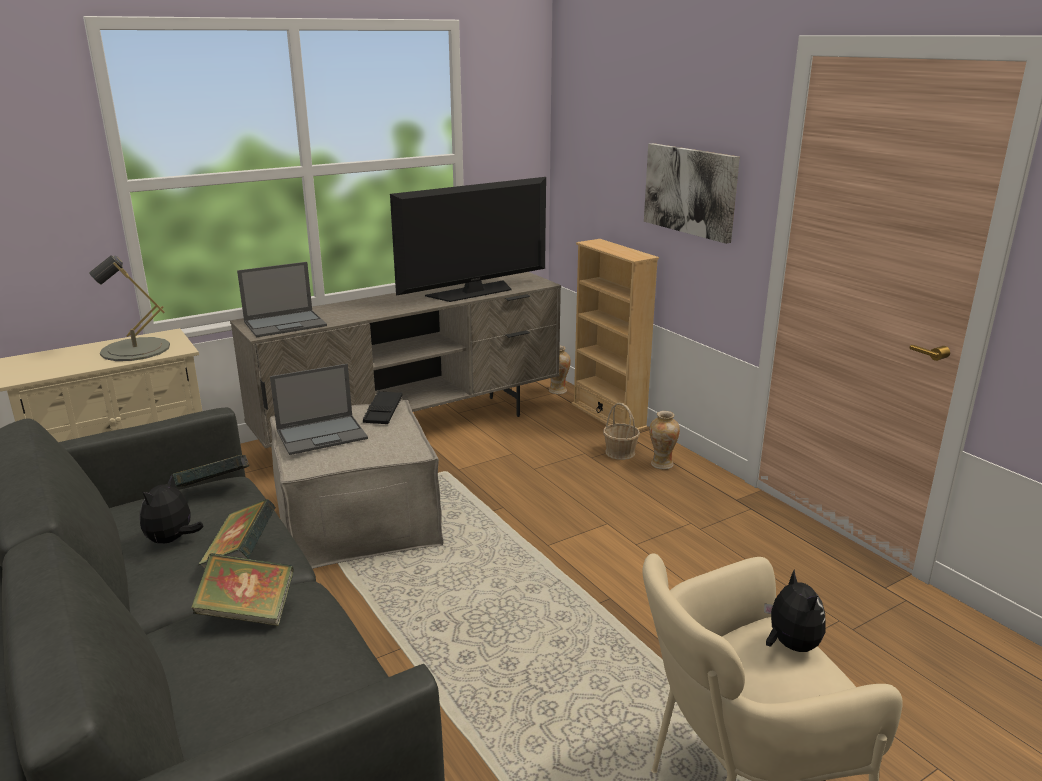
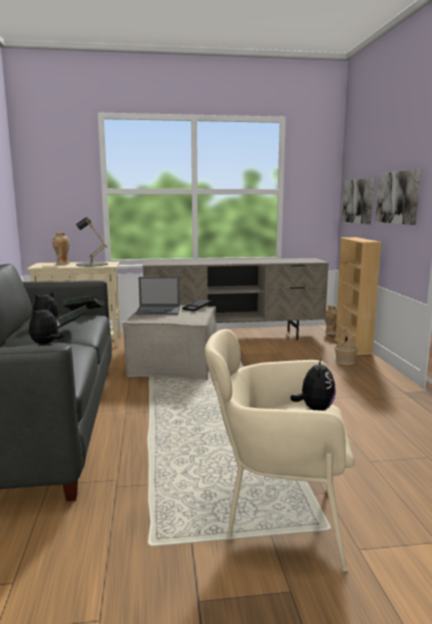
camera: 25 degrees right, 10 degrees down
book [191,553,294,626] -> plush toy [29,305,64,344]
laptop [237,262,327,337] -> none
television [390,177,546,302] -> none
vase [649,411,680,469] -> vase moved to [52,232,70,265]
none -> picture [342,178,374,224]

